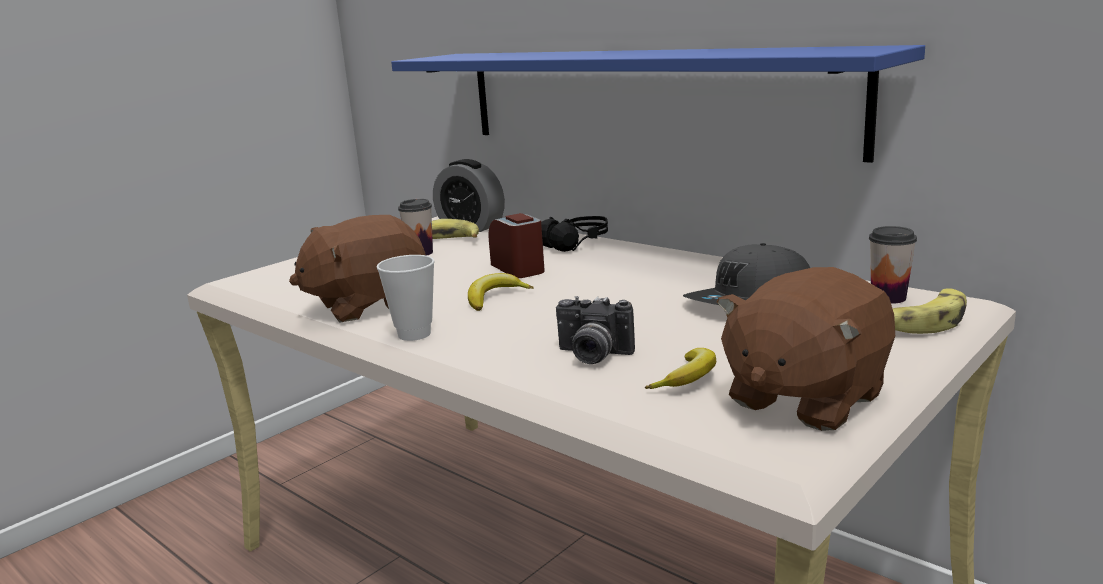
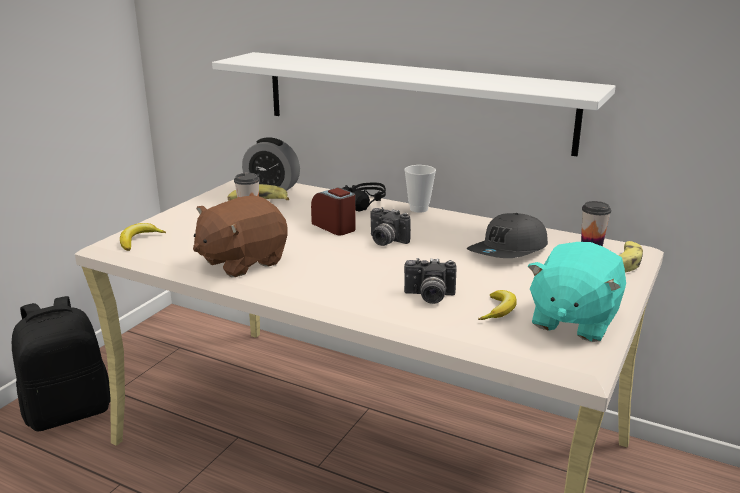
camera: 15 degrees left, 5 degrees up
cup [377,255,435,341] -> cup moved to [404,165,436,213]
blue shelf [391,45,925,163] -> white shelf [212,52,616,156]
banana [468,273,534,311] -> banana moved to [120,223,166,251]
brown plush toy [716,267,895,431] -> turquoise plush toy [527,242,626,342]
none -> black backpack [12,296,111,431]
none -> camera [370,207,411,246]

